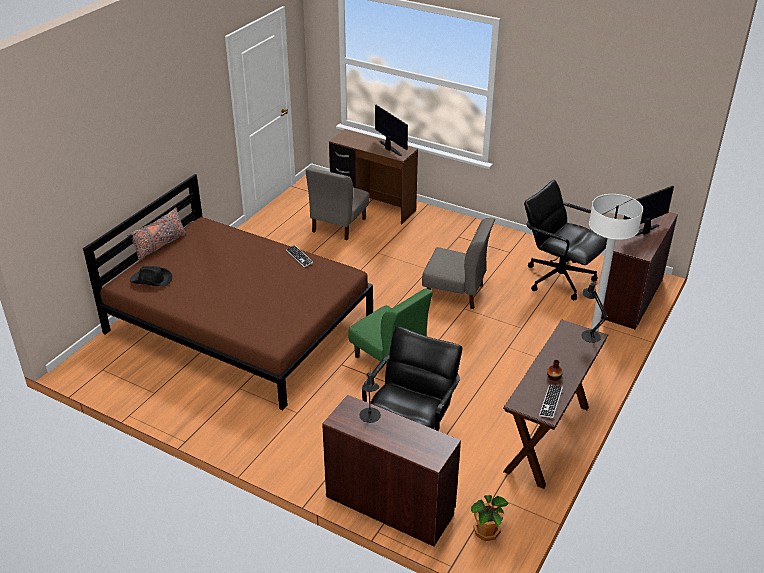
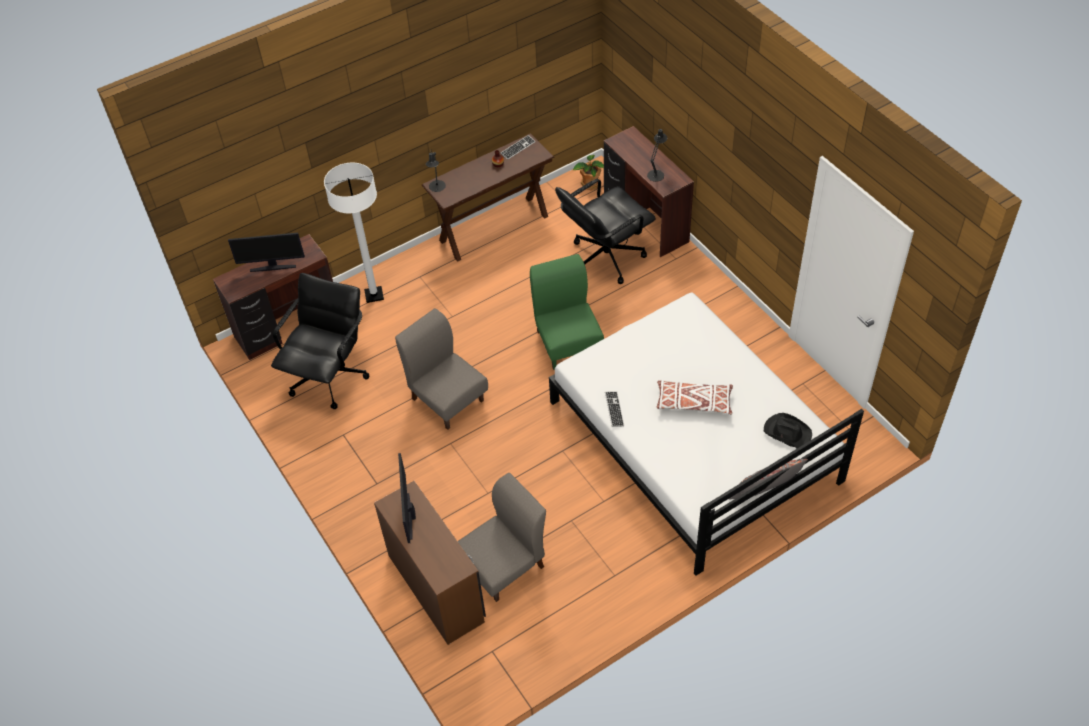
camera: 150 degrees left, 15 degrees up
brown bed [83,174,373,410] -> white bed [549,293,864,576]
black office chair [524,180,607,301] -> black office chair turned 135 degrees counterclockwise [271,273,370,409]
none -> white pillow [657,380,733,415]

